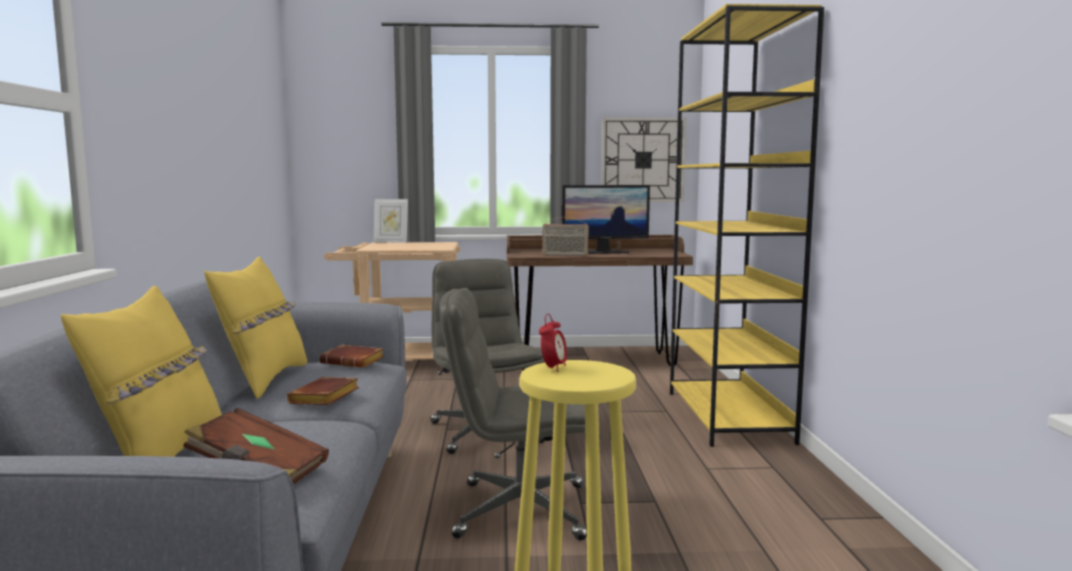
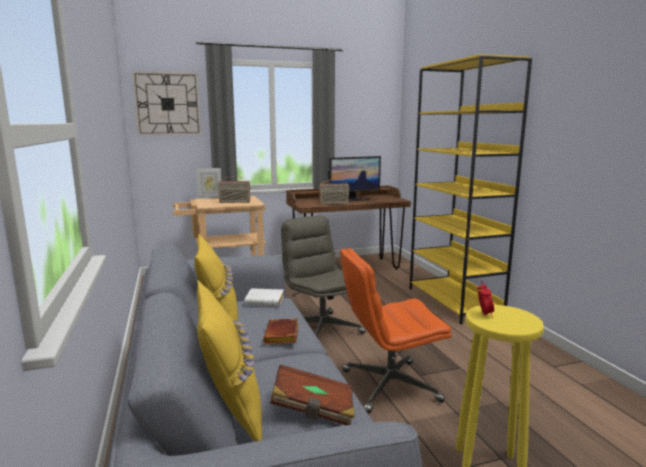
camera: 15 degrees left, 5 degrees up
brown book [319,345,384,368] -> white book [245,288,284,306]
grey office chair [439,288,587,540] -> orange office chair [340,248,452,413]
wall clock [602,117,686,202] -> wall clock moved to [132,71,201,136]
none -> radio [218,176,250,203]

